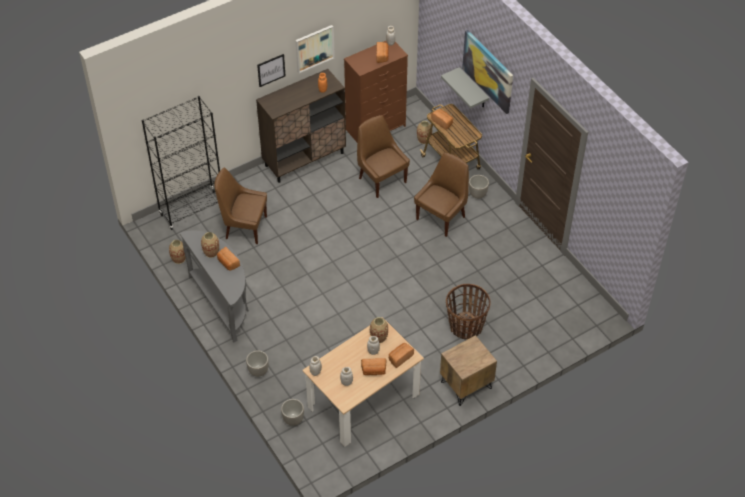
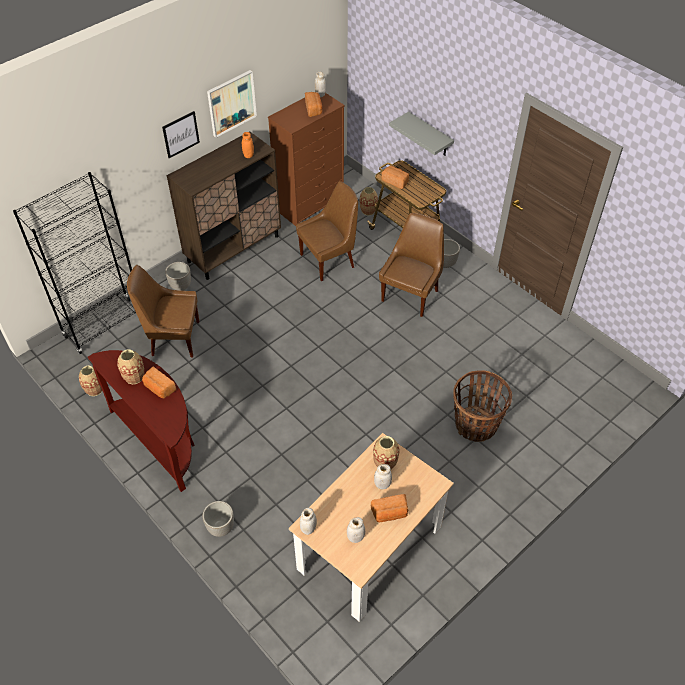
camera: 10 degrees left, 0 degrees up
grey console table [180,231,249,342] -> brown console table [88,350,195,492]
planter [281,399,304,426] -> planter moved to [165,262,191,291]
brown chair [357,115,410,198] -> brown chair turned 105 degrees clockwise [296,181,358,281]
bread [389,343,414,368] -> none
brown nightstand [440,335,497,406] -> none
picture [462,30,513,114] -> none

